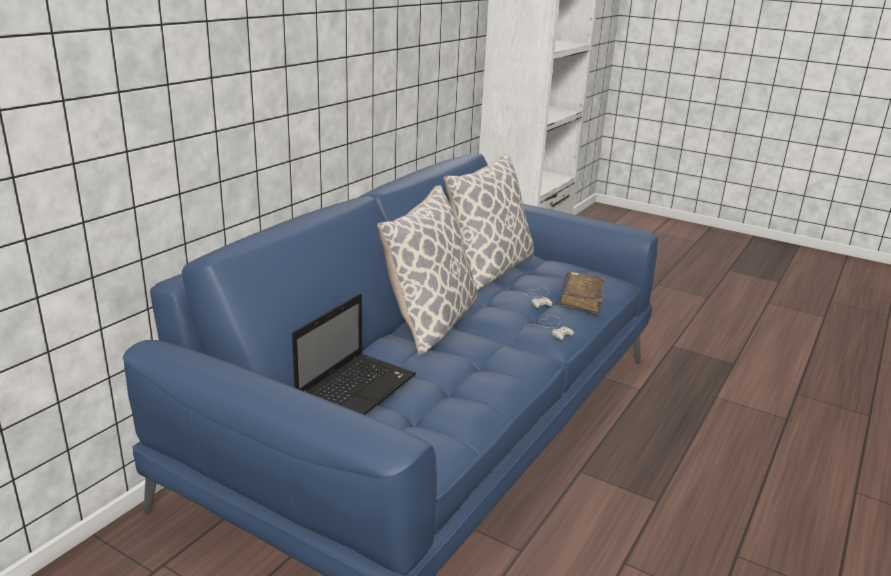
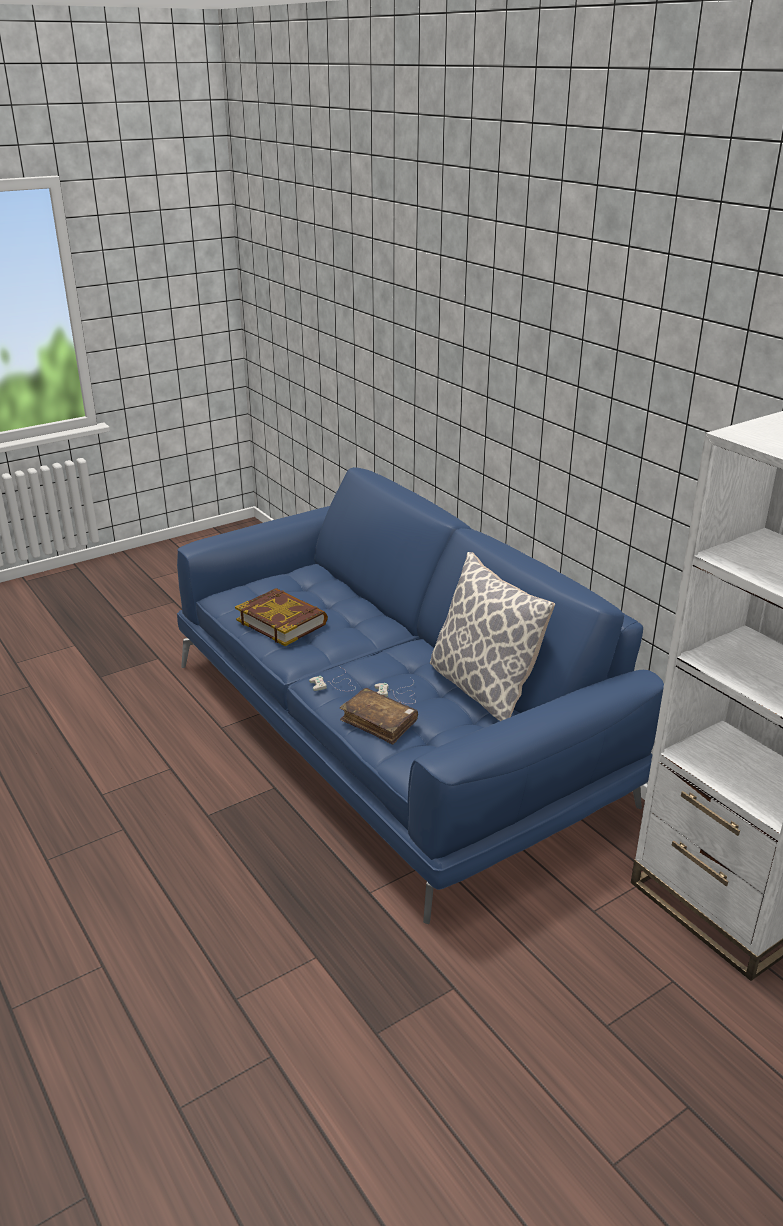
camera: 115 degrees right, 5 degrees up
laptop [292,294,416,415] -> none
pillow [377,185,477,356] -> none
none -> book [235,588,328,646]

